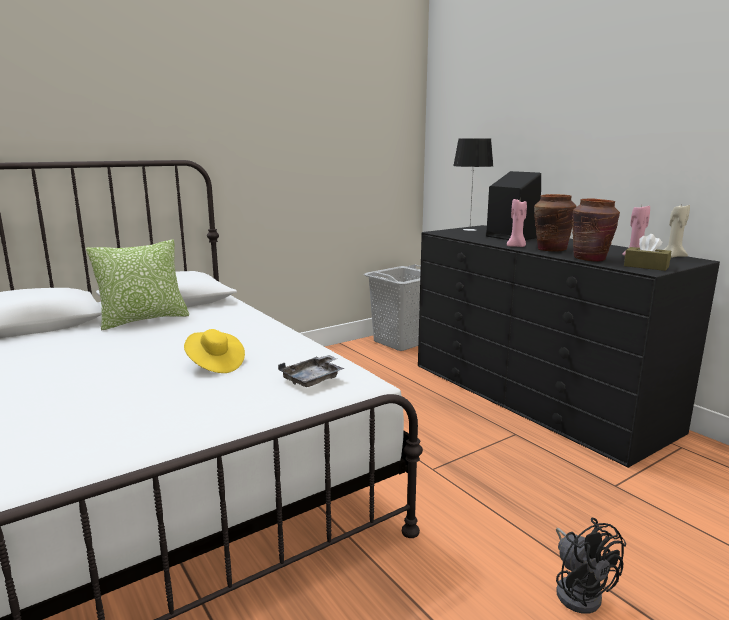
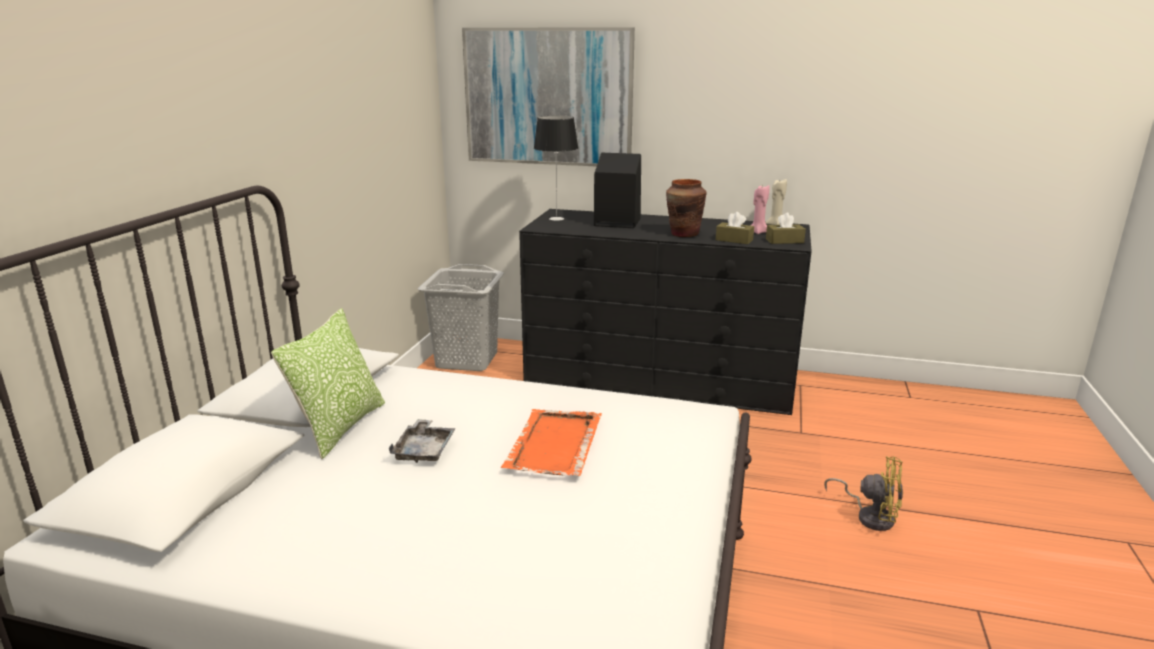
camera: 40 degrees left, 5 degrees up
yellow hat [184,329,245,373] -> orange tray [501,409,602,476]
grey tray [278,355,344,387] -> grey tray moved to [389,419,456,463]
pink candle [507,199,527,247] -> none
black fan [556,518,626,614] -> yellow fan [824,456,903,531]
brown vase [572,199,620,262] -> brown tissue box [716,212,754,244]
none -> picture [462,28,635,166]

